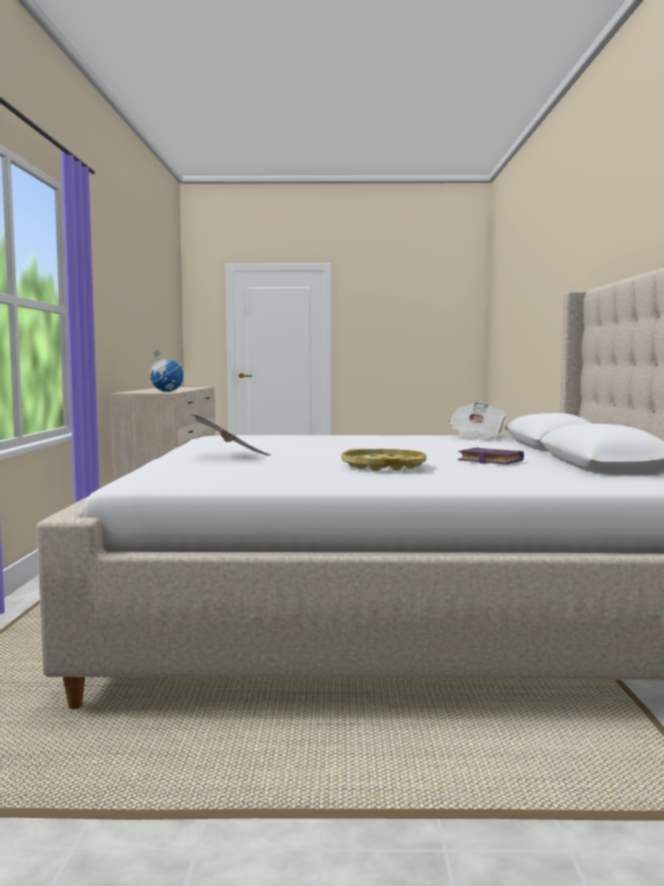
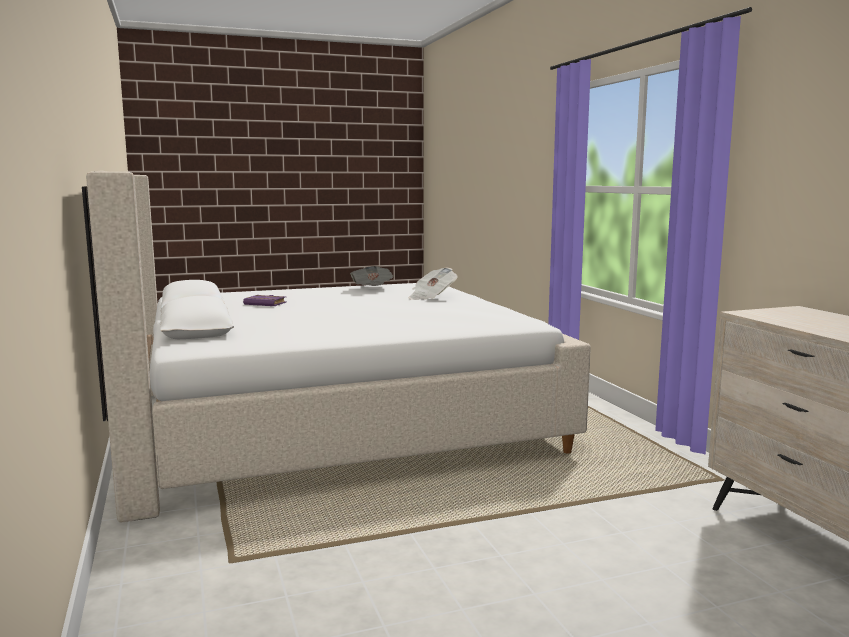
camera: 160 degrees right, 5 degrees up
globe [149,349,184,392] -> none
yellow tray [342,449,426,471] -> none
newspaper [449,402,508,441] -> newspaper moved to [350,266,394,286]

